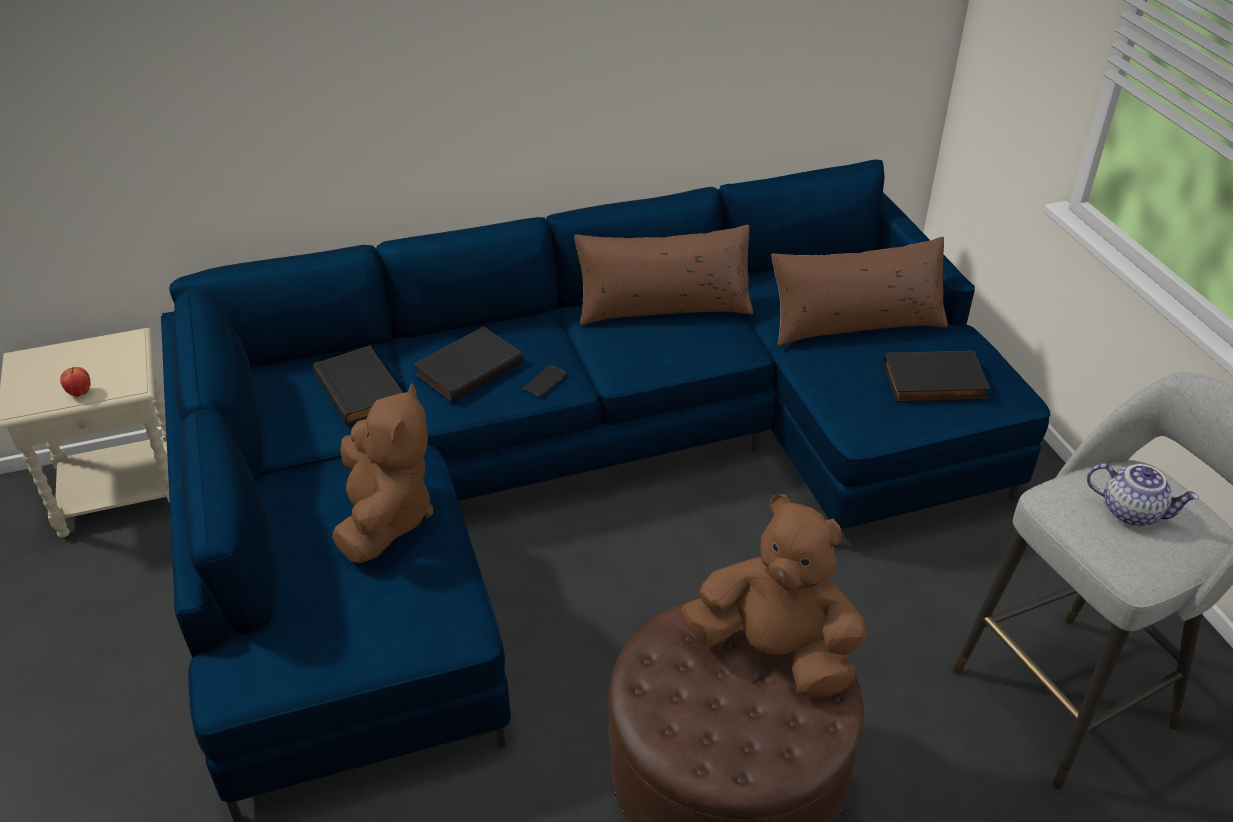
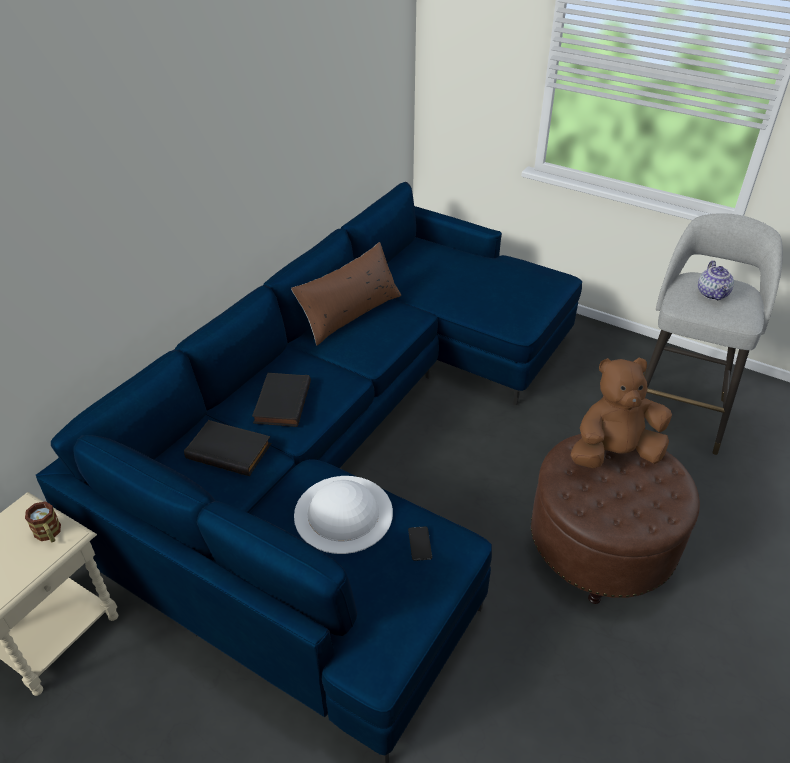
camera: 40 degrees left, 0 degrees up
apple [60,367,91,397] -> none
brown plush toy [332,383,433,563] -> white hat [294,476,393,554]
phone [523,365,567,397] -> phone moved to [408,526,432,561]
brown pillow [771,237,948,346] -> none
black book [883,351,990,402] -> none
teapot [1087,463,1199,526] -> teapot turned 105 degrees clockwise [698,260,734,300]
none -> mug [25,501,61,542]

